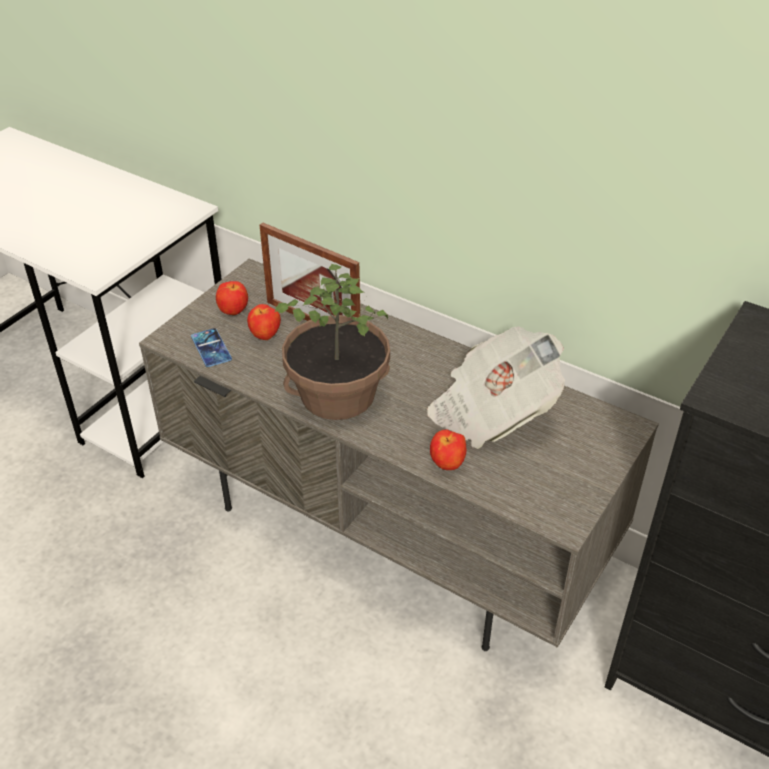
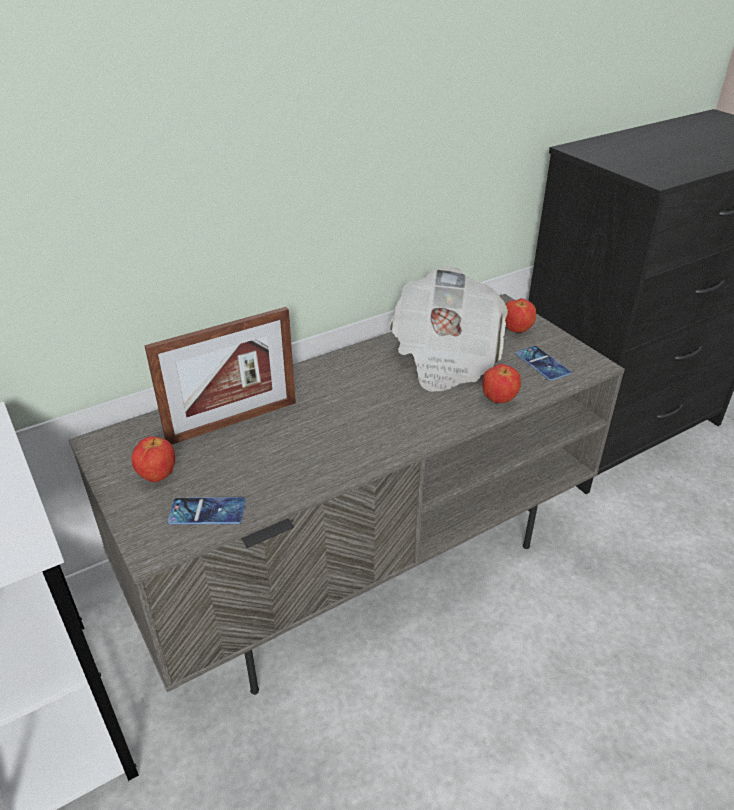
camera: 65 degrees left, 5 degrees down
apple [247,304,281,340] -> apple moved to [505,298,536,333]
potted plant [275,264,390,420] -> none
none -> phone [515,346,571,381]

